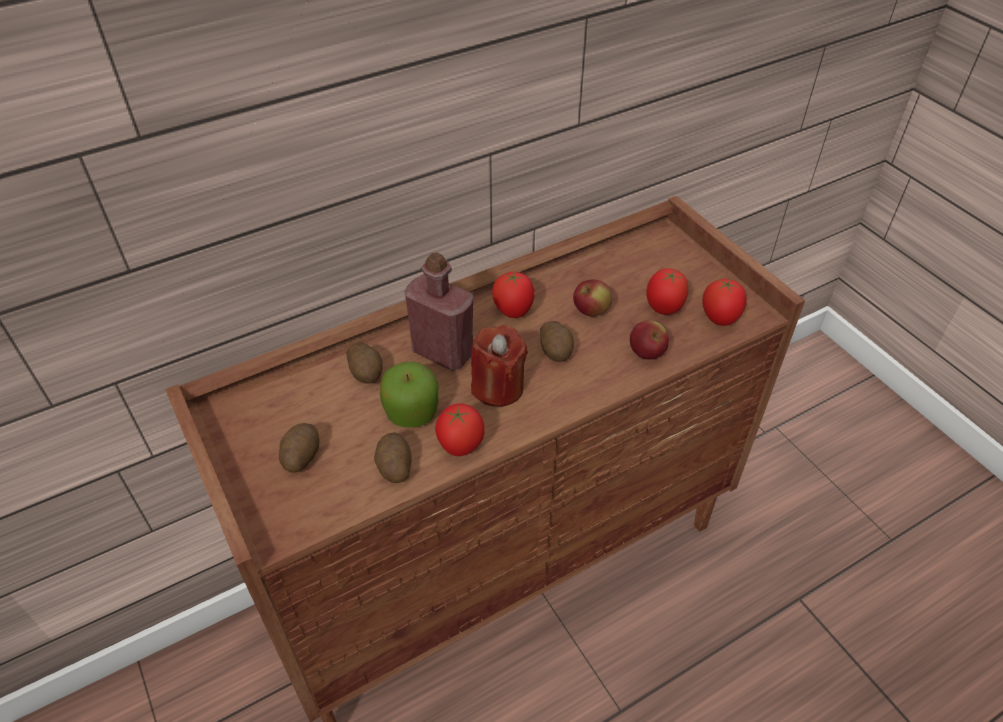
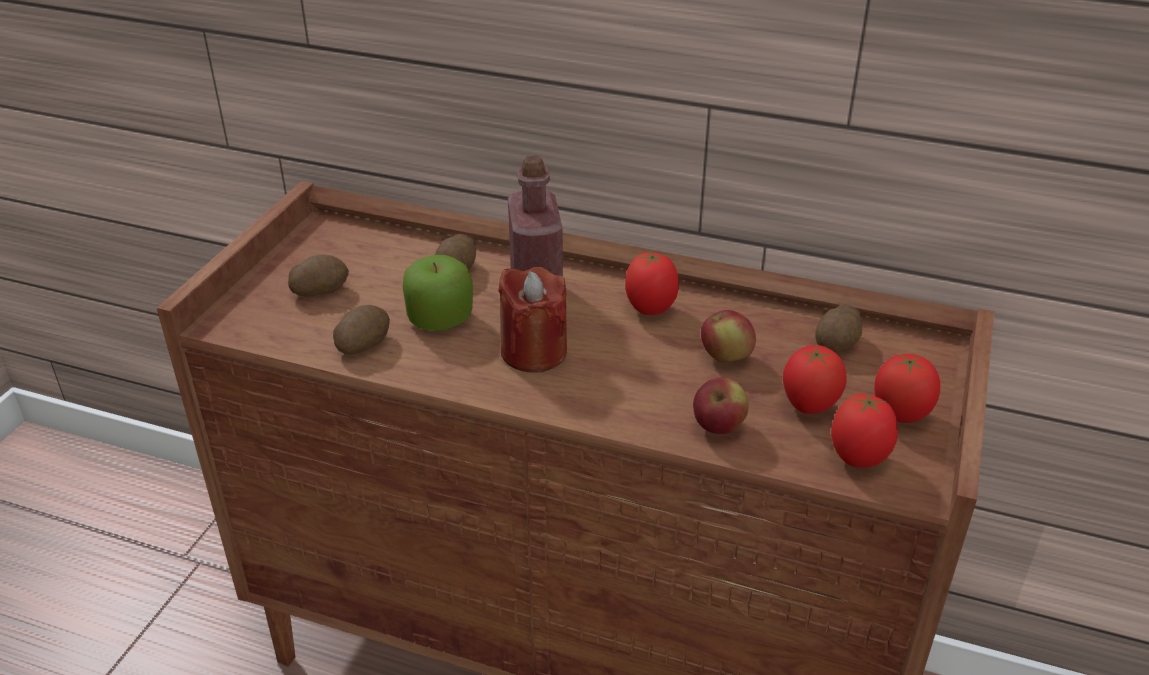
camera: 50 degrees right, 10 degrees down
tomato [435,404,485,456] -> tomato moved to [874,354,940,423]
potato [540,321,574,362] -> potato moved to [815,304,862,352]

